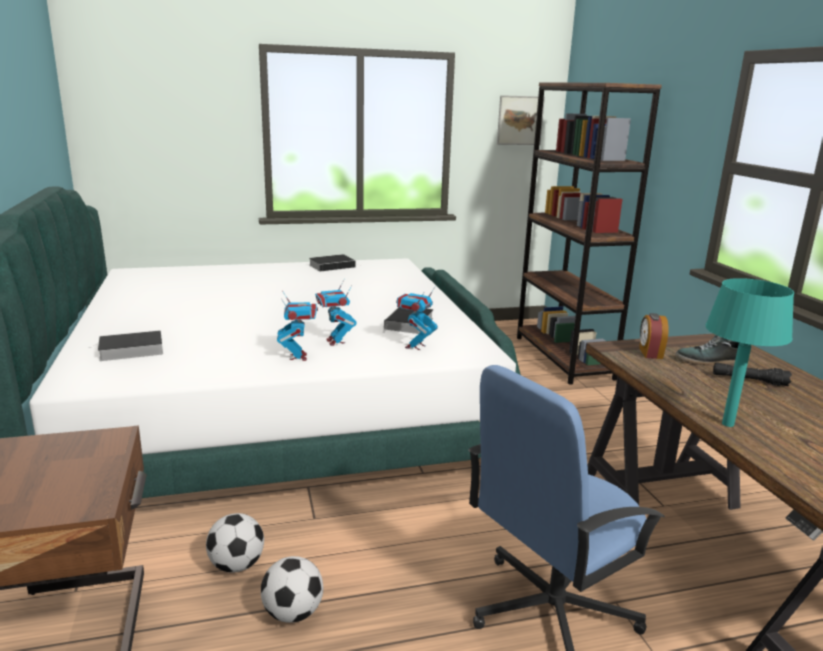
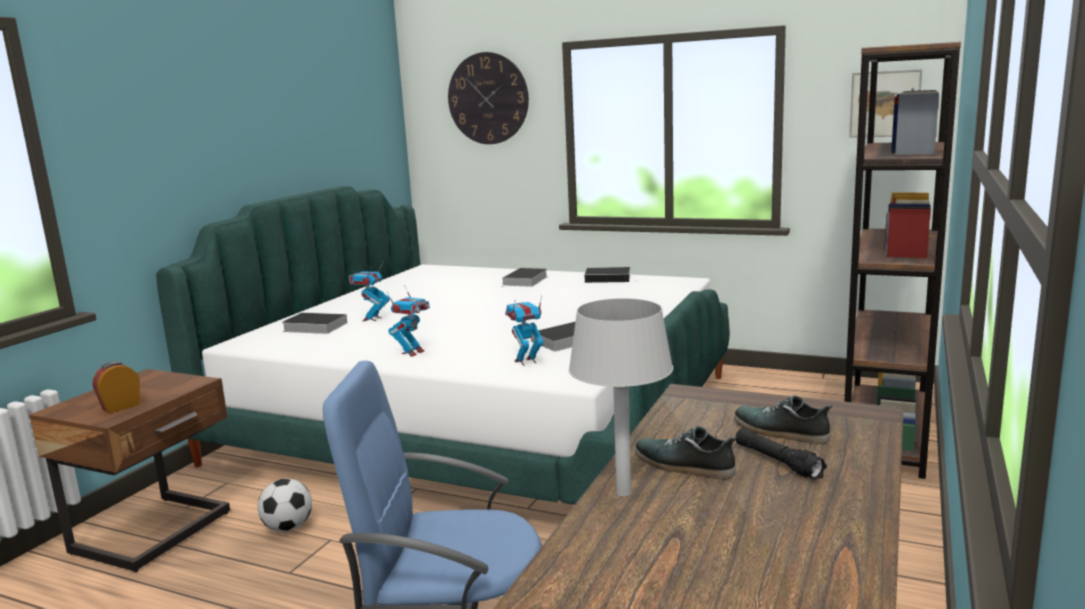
camera: 40 degrees right, 5 degrees down
football [261,556,323,623] -> none
toy robot [315,278,357,346] -> toy robot moved to [349,262,390,321]
alarm clock [639,313,669,359] -> alarm clock moved to [93,361,140,414]
turquoise table lamp [705,278,794,427] -> grey table lamp [569,298,673,496]
none -> wall clock [448,52,529,144]
none -> book [502,268,547,287]
none -> shoe [635,426,737,480]

